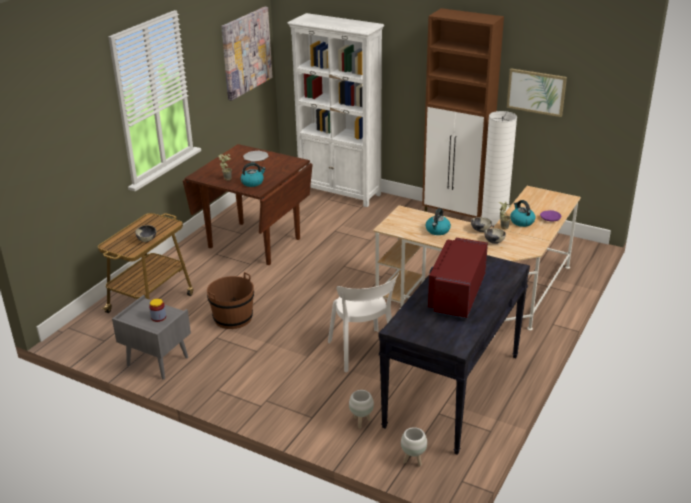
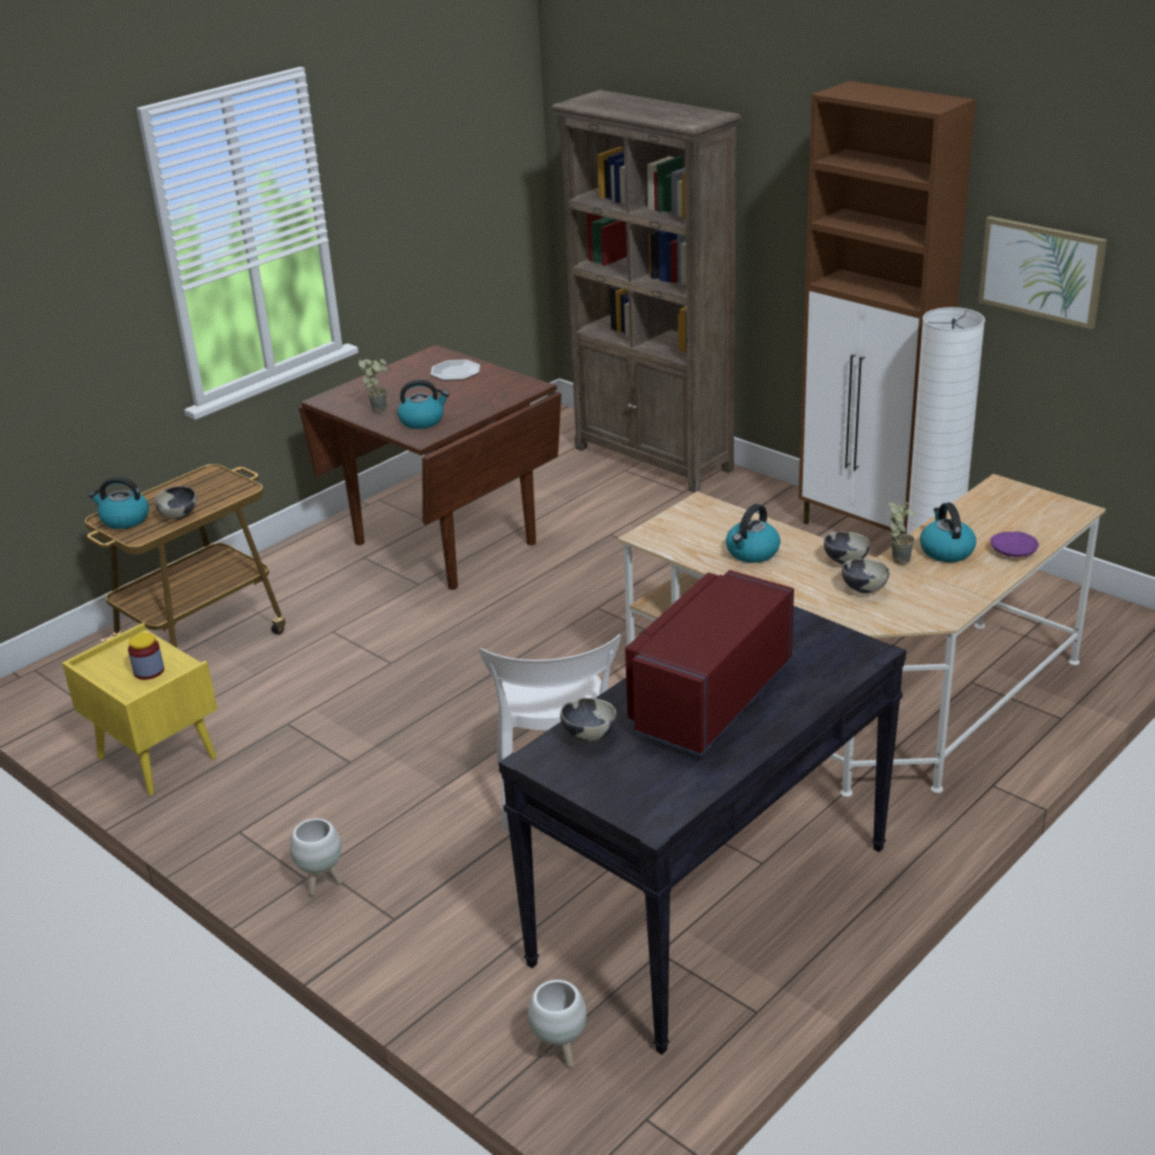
camera: 15 degrees right, 0 degrees up
grey nightstand [112,295,191,379] -> yellow nightstand [62,623,218,795]
brown bucket [207,272,254,329] -> none
picture [221,7,272,101] -> none
white bookcase [287,13,384,207] -> brown bookcase [551,90,741,493]
white planter [349,390,374,428] -> white planter moved to [290,818,342,896]
none -> kettle [89,477,149,529]
none -> bowl [560,698,617,742]

